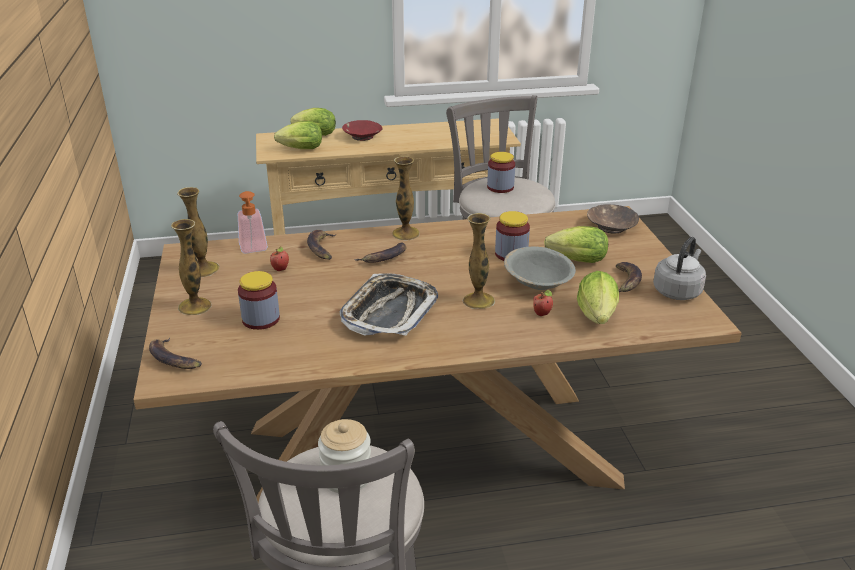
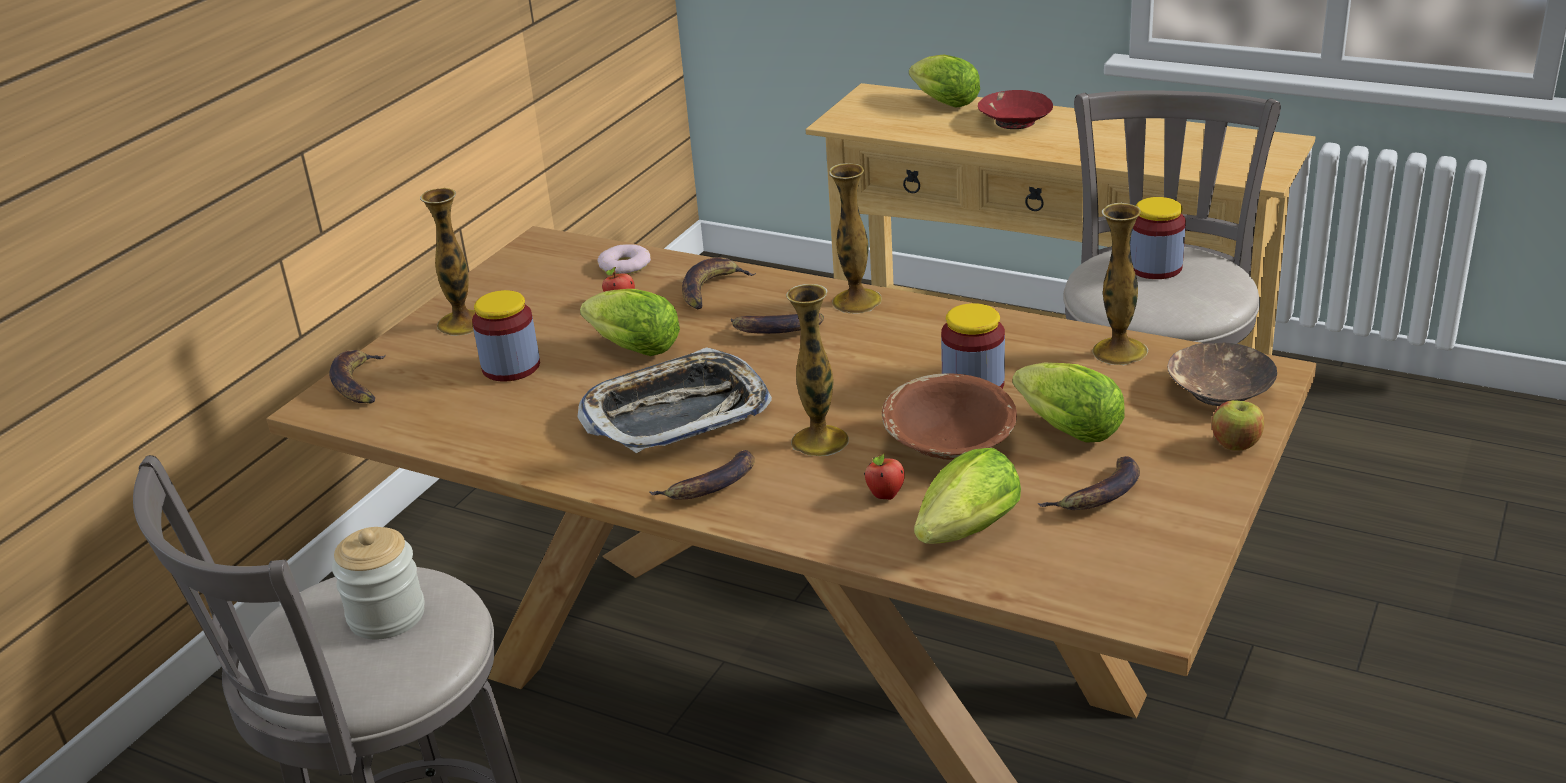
camera: 40 degrees right, 0 degrees up
vase [177,187,219,277] -> vase moved to [1092,203,1148,365]
soap dispenser [238,191,268,254] -> donut [597,244,651,275]
lettuce [274,121,322,149] -> lettuce moved to [580,289,680,356]
grey bowl [504,247,576,290] -> brown bowl [882,373,1017,460]
grey kettle [653,237,706,300] -> none
none -> banana [650,450,755,499]
none -> apple [1212,400,1264,451]

